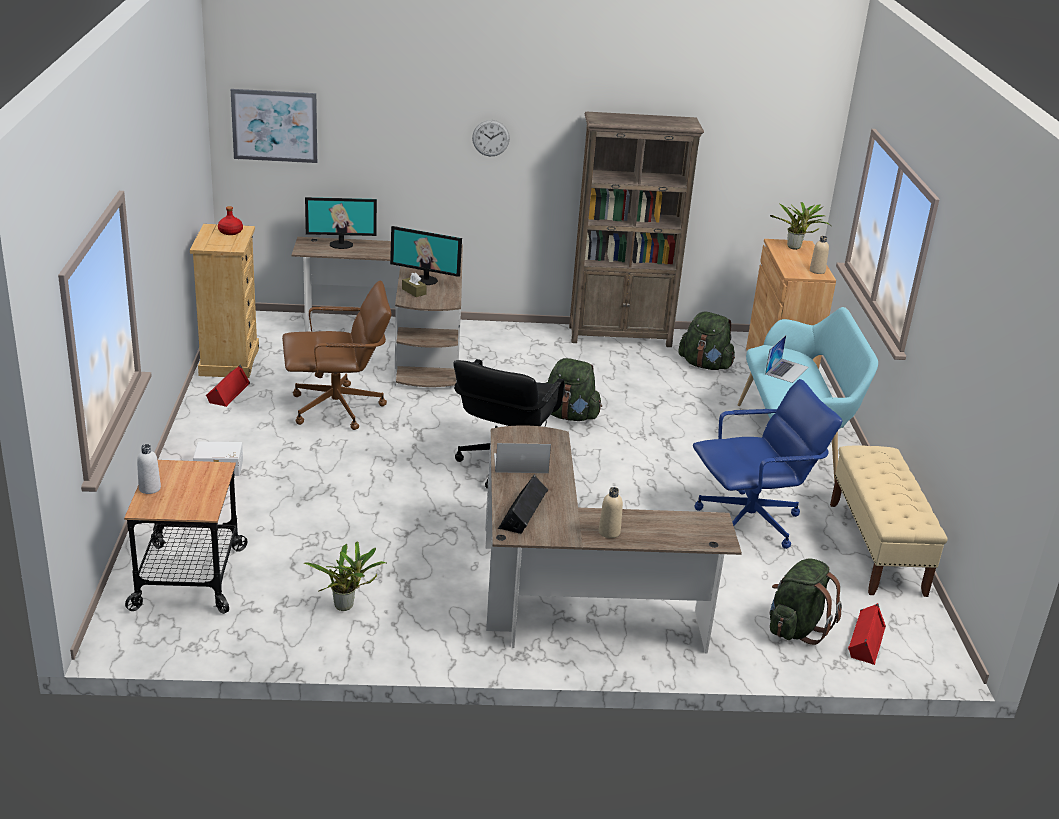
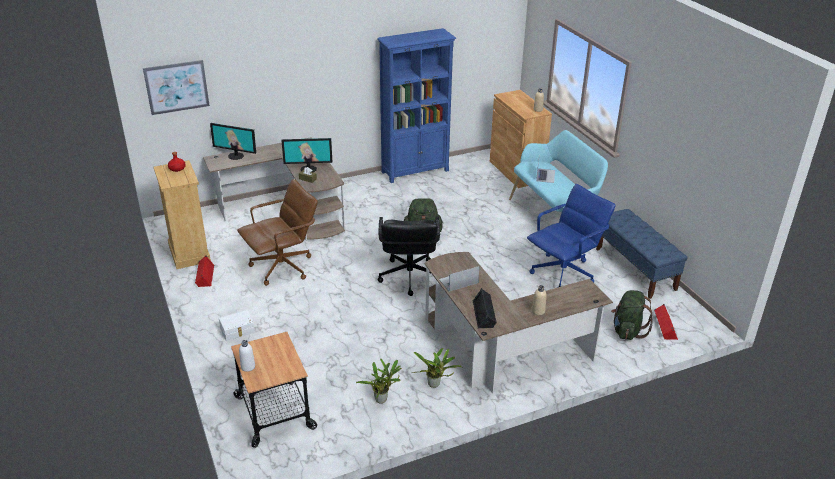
camera: 20 degrees left, 5 degrees up
monitor [305,197,377,249] -> monitor turned 45 degrees clockwise [210,123,256,160]
wall clock [472,120,510,156] -> none
brown bookcase [569,112,704,347] -> blue bookcase [377,28,456,183]
green backpack [678,312,735,370] -> none
potted plant [770,202,830,250] -> potted plant moved to [412,348,462,388]
beige bench [830,445,948,597] -> blue bench [596,209,688,299]

